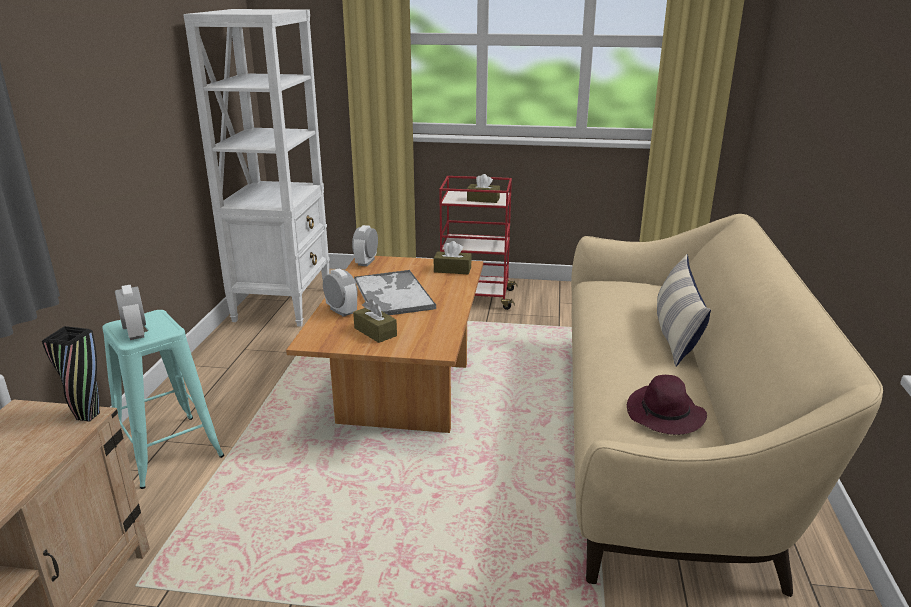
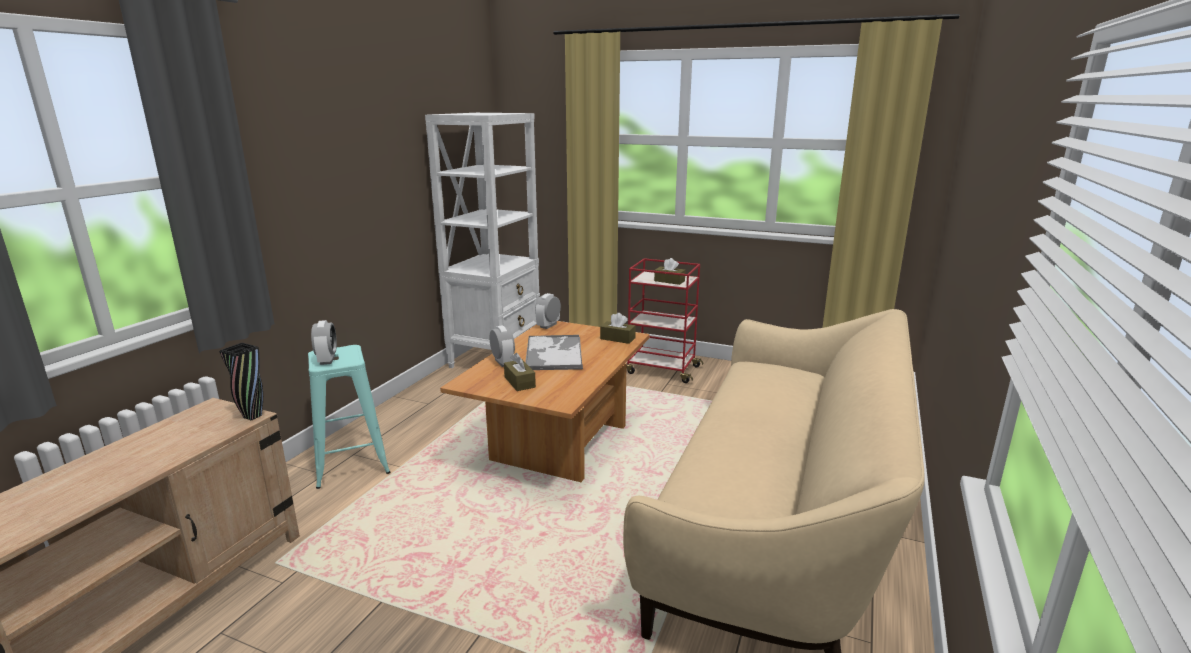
camera: 15 degrees right, 5 degrees down
purple hat [627,375,707,435] -> none
pillow [657,254,711,367] -> none

